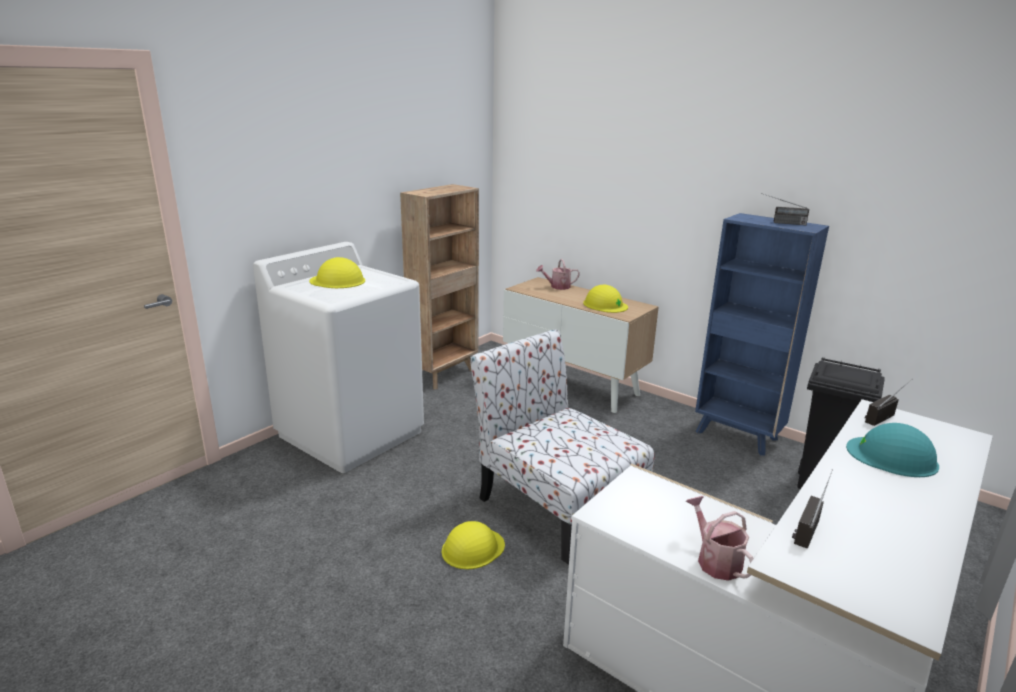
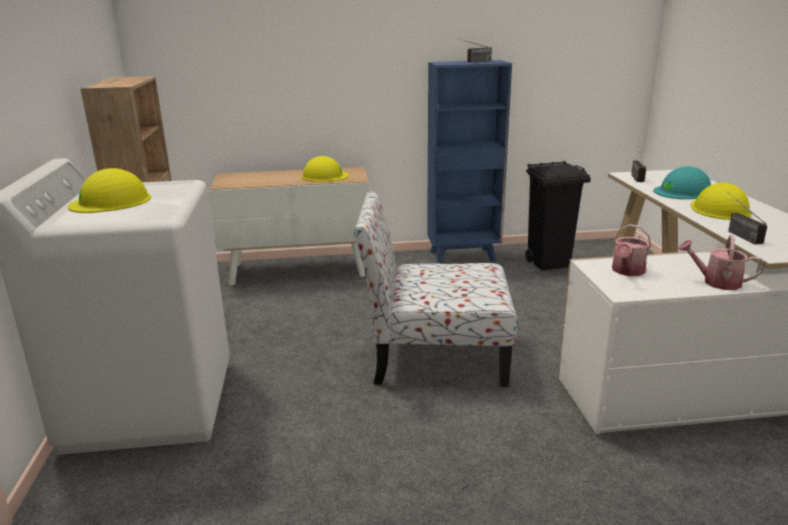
camera: 45 degrees left, 0 degrees up
yellow hard hat [442,521,505,569] -> yellow hard hat moved to [691,183,752,220]
watering can [536,259,580,290] -> watering can moved to [612,224,652,276]

